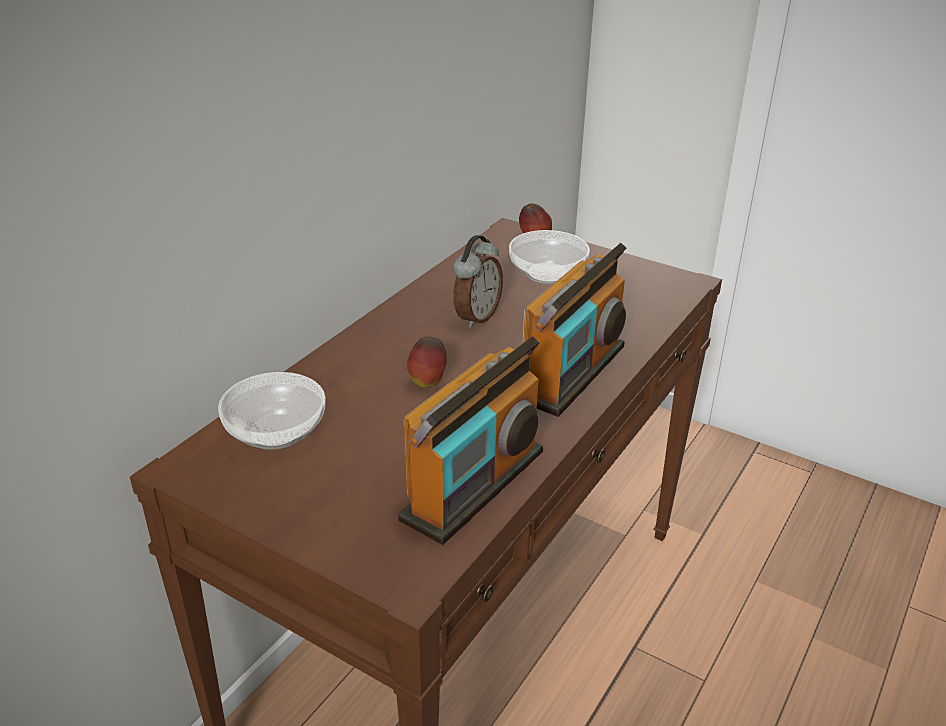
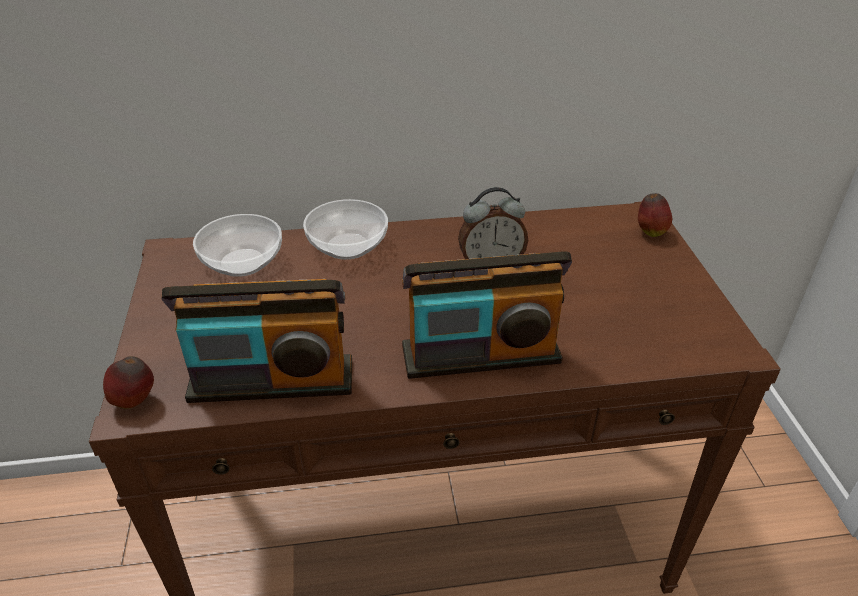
camera: 50 degrees right, 5 degrees up
apple [407,337,447,387] -> apple moved to [103,356,154,409]
bowl [509,230,590,284] -> bowl moved to [303,199,388,260]

